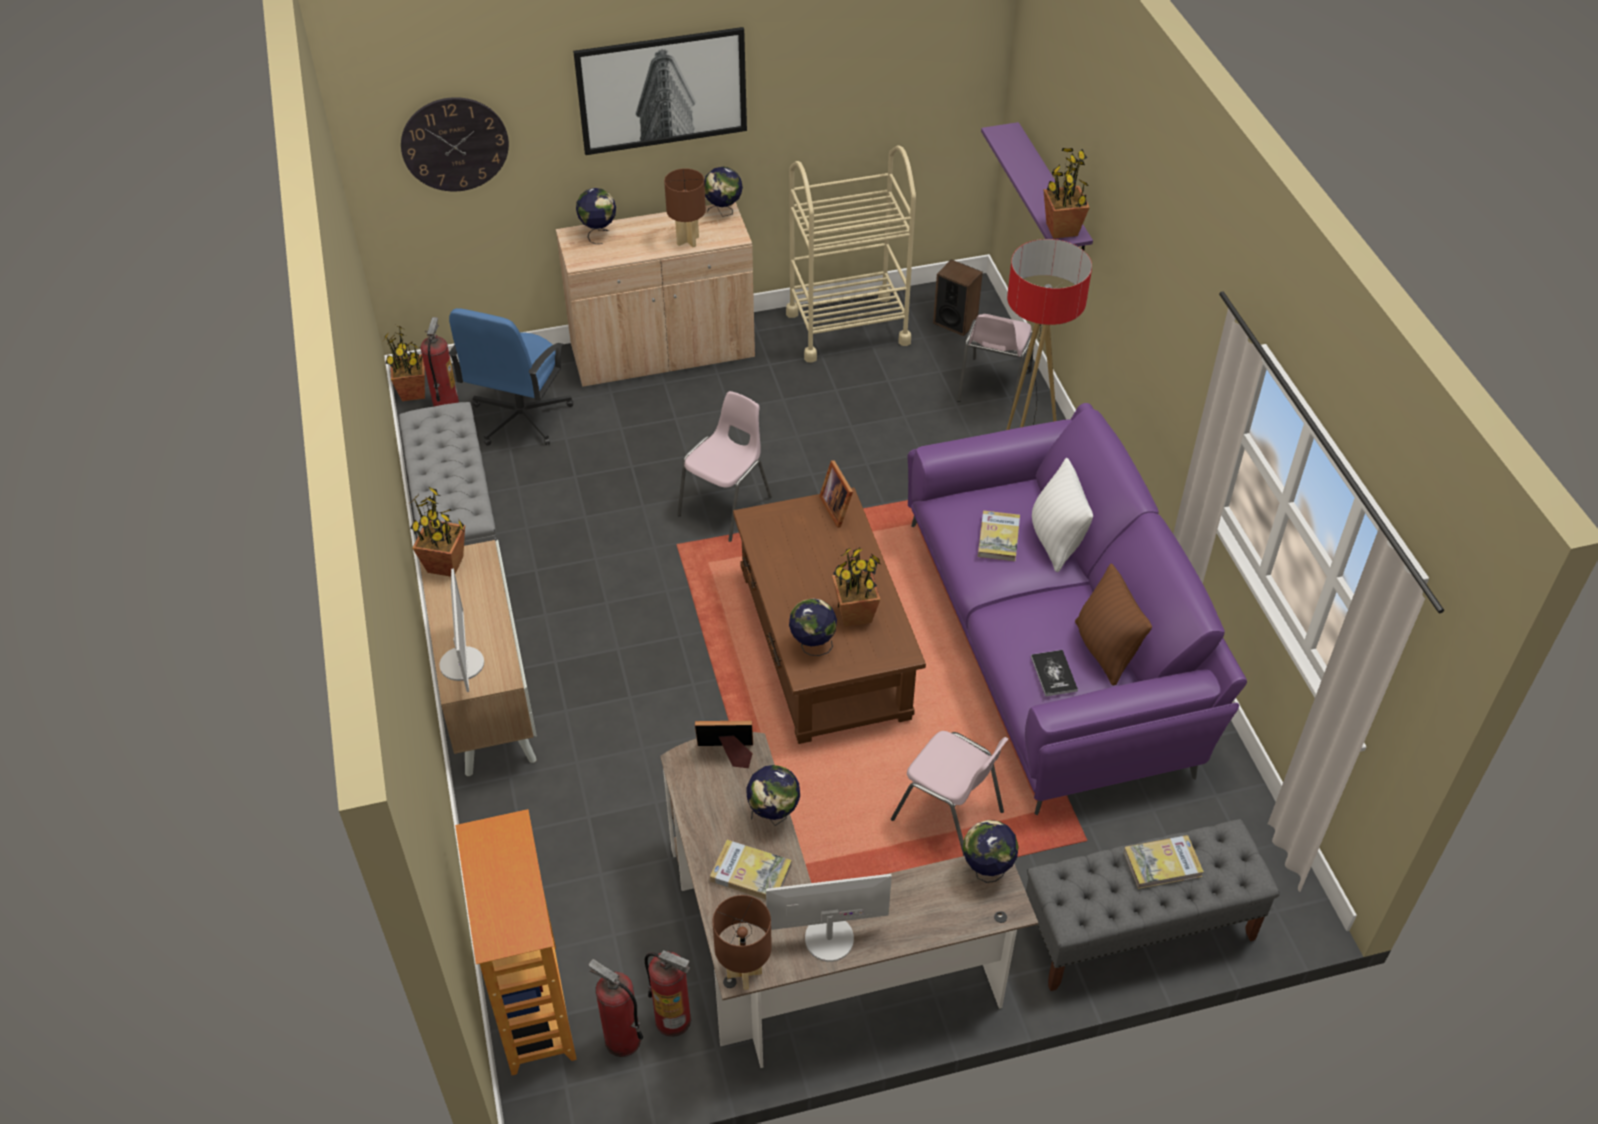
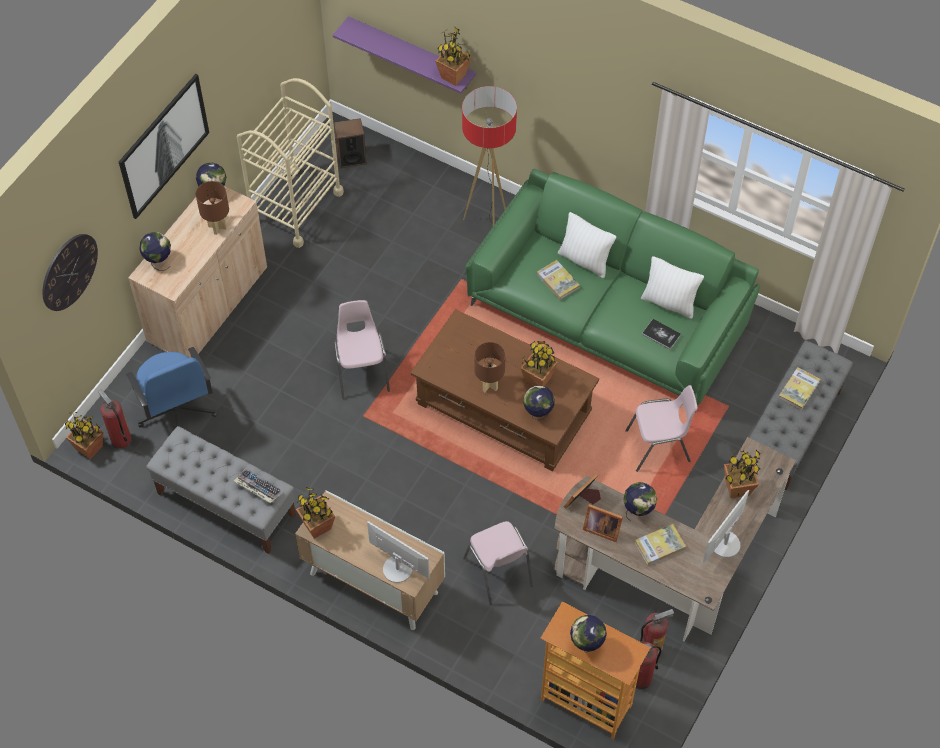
camera: 45 degrees left, 10 degrees up
brown table lamp [713,895,772,990] -> brown table lamp moved to [474,342,506,392]
picture frame [819,460,853,528] -> picture frame moved to [583,504,623,542]
purple sofa [908,403,1247,815] -> green sofa [466,169,760,413]
pink chair [957,314,1034,413] -> pink chair moved to [463,521,533,605]
globe [963,820,1018,883] -> globe moved to [570,615,607,653]
brown pillow [1075,564,1152,686] -> white pillow [641,256,704,319]
none -> keyboard [234,468,284,503]
none -> potted plant [724,450,760,498]

